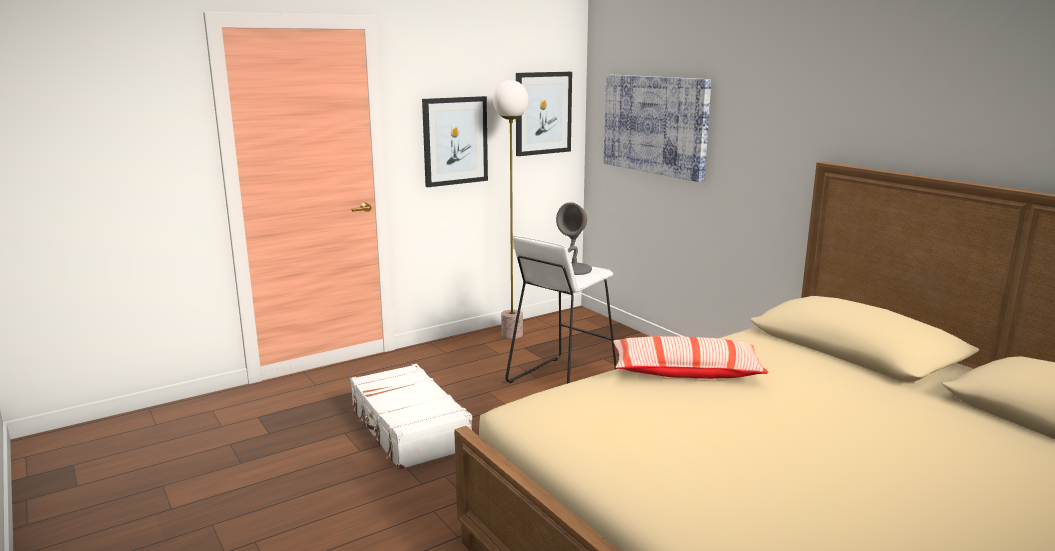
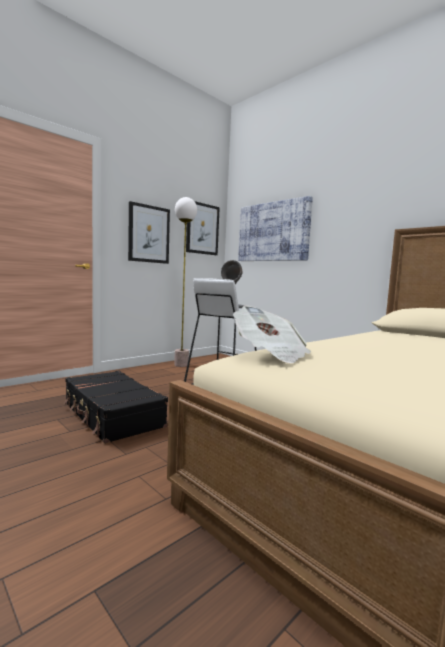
camera: 10 degrees left, 10 degrees down
white suitcase [350,364,472,470] -> black suitcase [64,371,168,444]
pillow [613,336,769,379] -> none
none -> newspaper [233,306,311,364]

